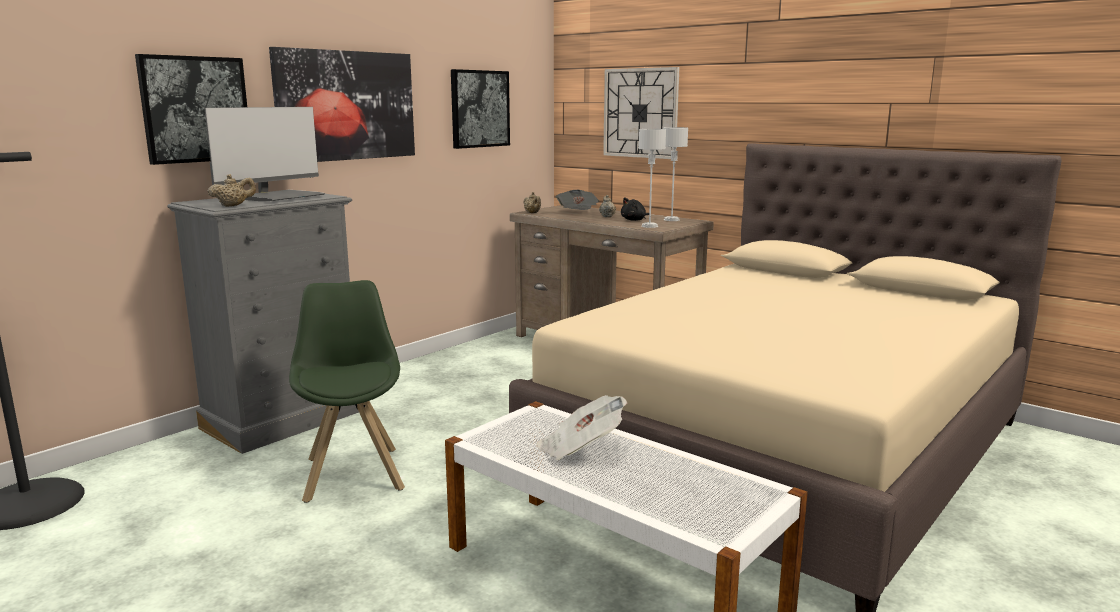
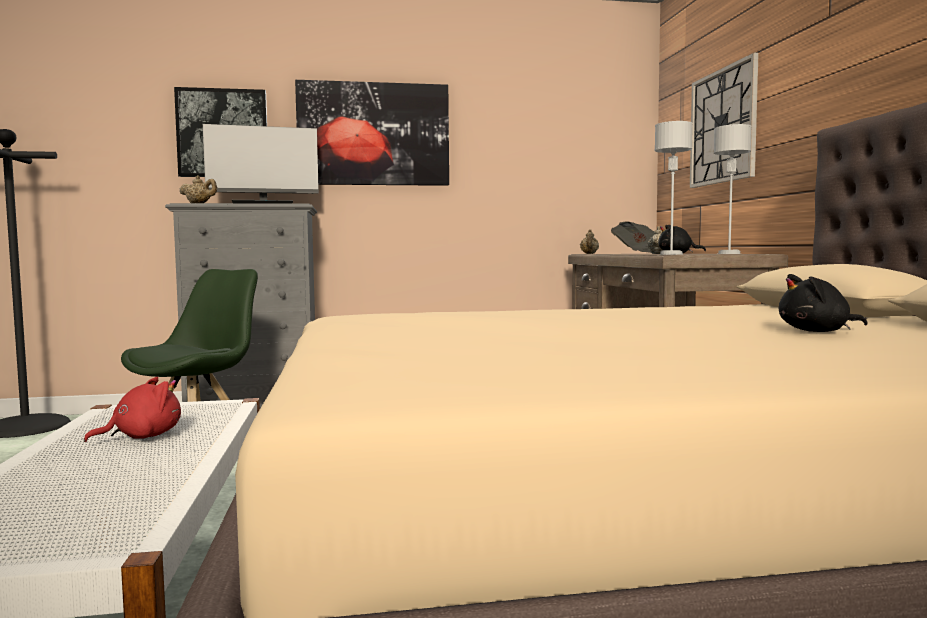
camera: 40 degrees right, 10 degrees down
picture [451,69,510,149] -> none
newspaper [536,395,627,460] -> red plush toy [84,377,181,442]
none -> black plush toy [779,274,868,332]

